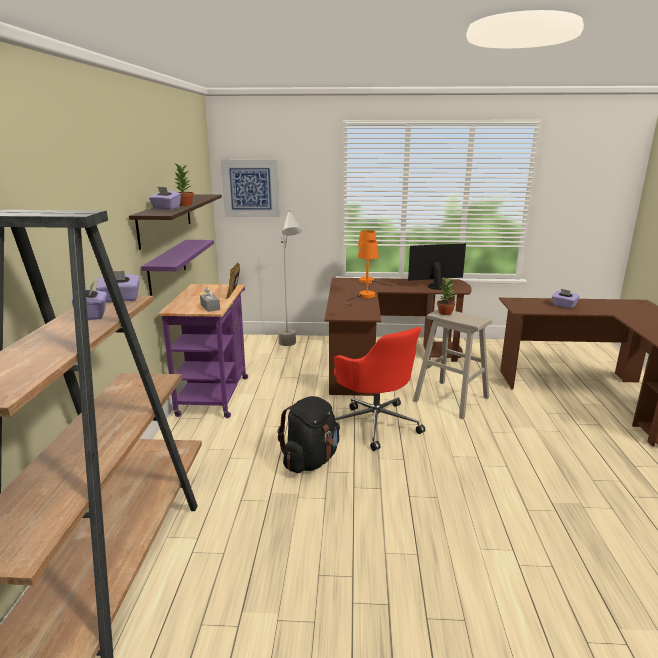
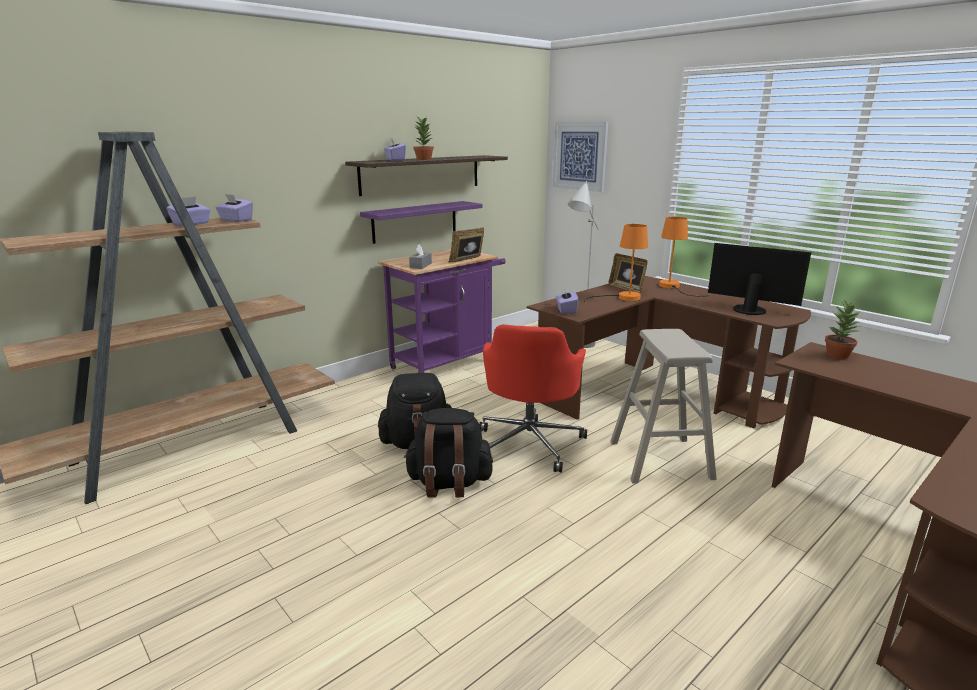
camera: 45 degrees right, 0 degrees up
potted plant [437,277,456,315] -> potted plant moved to [825,298,859,359]
purple tissue box [552,289,579,308] -> purple tissue box moved to [556,289,579,314]
none -> black backpack [404,408,493,498]
none -> picture frame [608,253,648,293]

